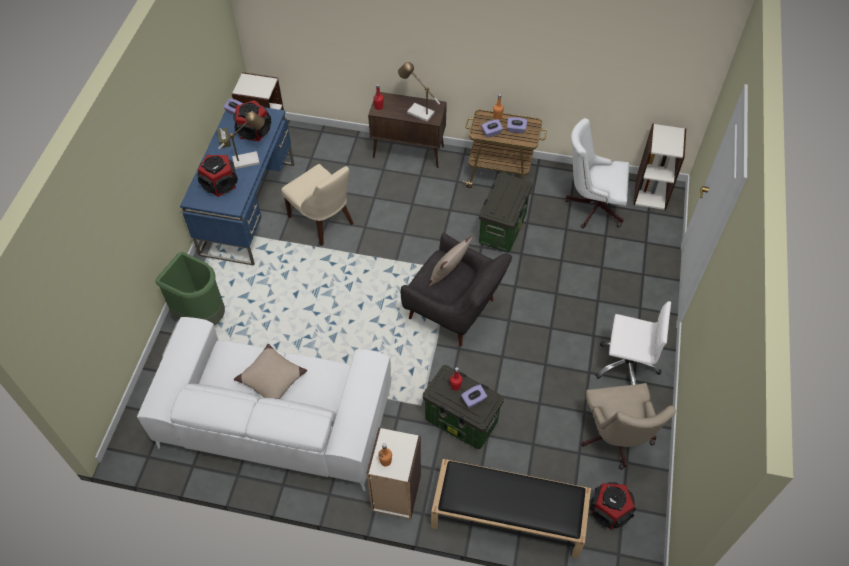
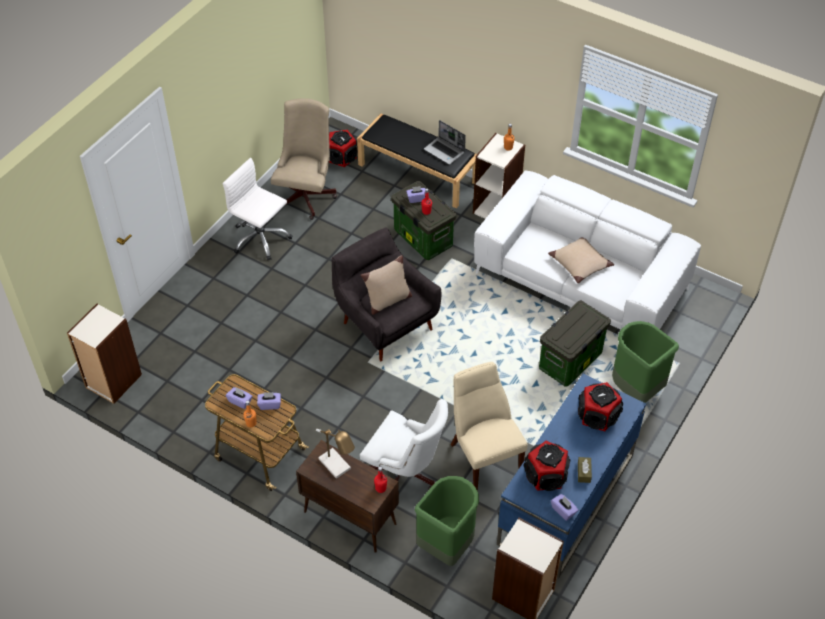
camera: 160 degrees left, 5 degrees down
table lamp [218,112,265,169] -> none
storage box [479,173,533,252] -> storage box moved to [539,301,611,387]
white office chair [565,118,629,228] -> white office chair moved to [360,399,448,490]
none -> green trash can [415,476,479,566]
none -> laptop [424,120,466,165]

